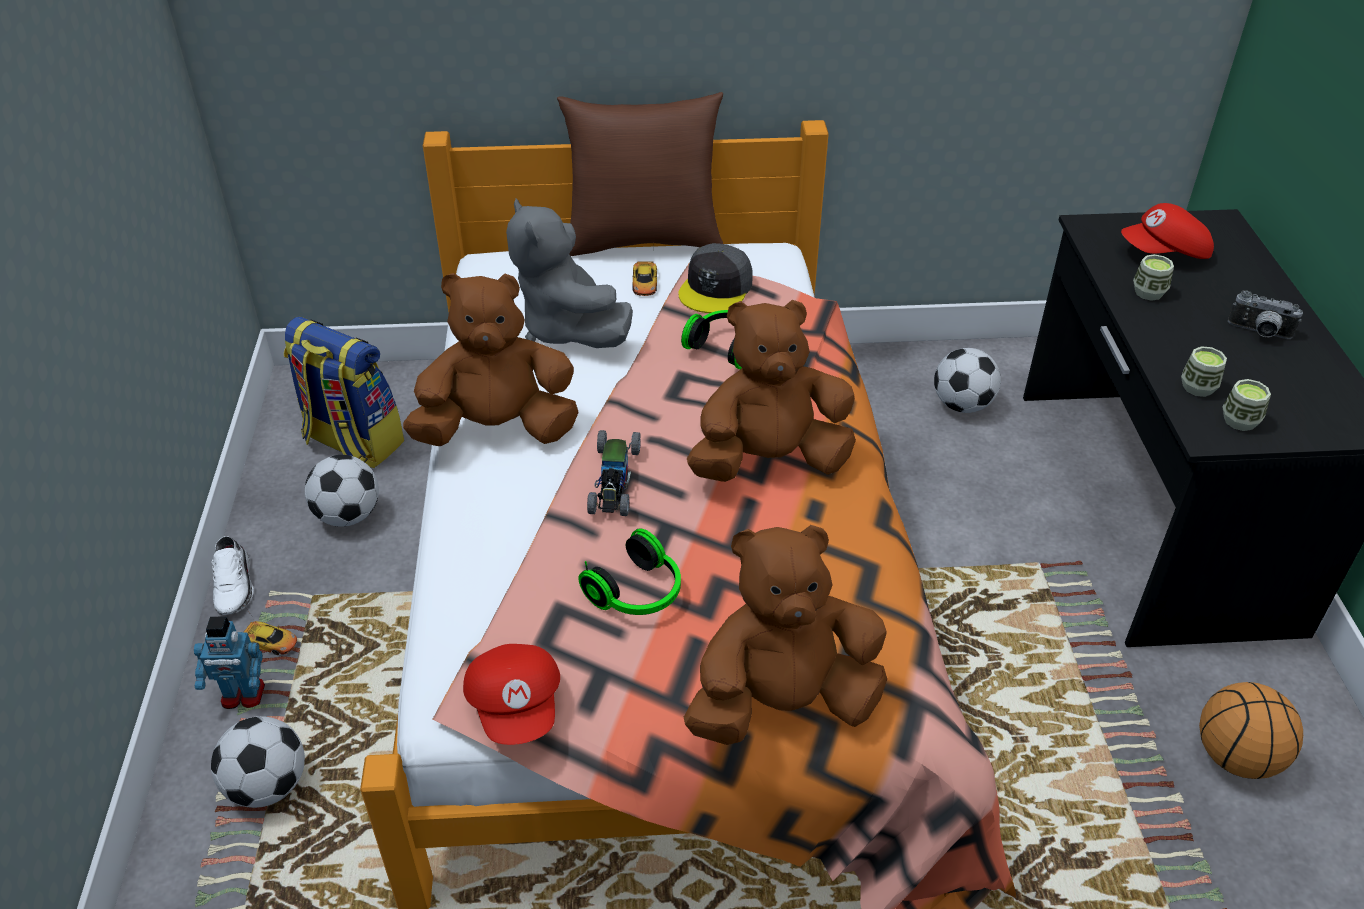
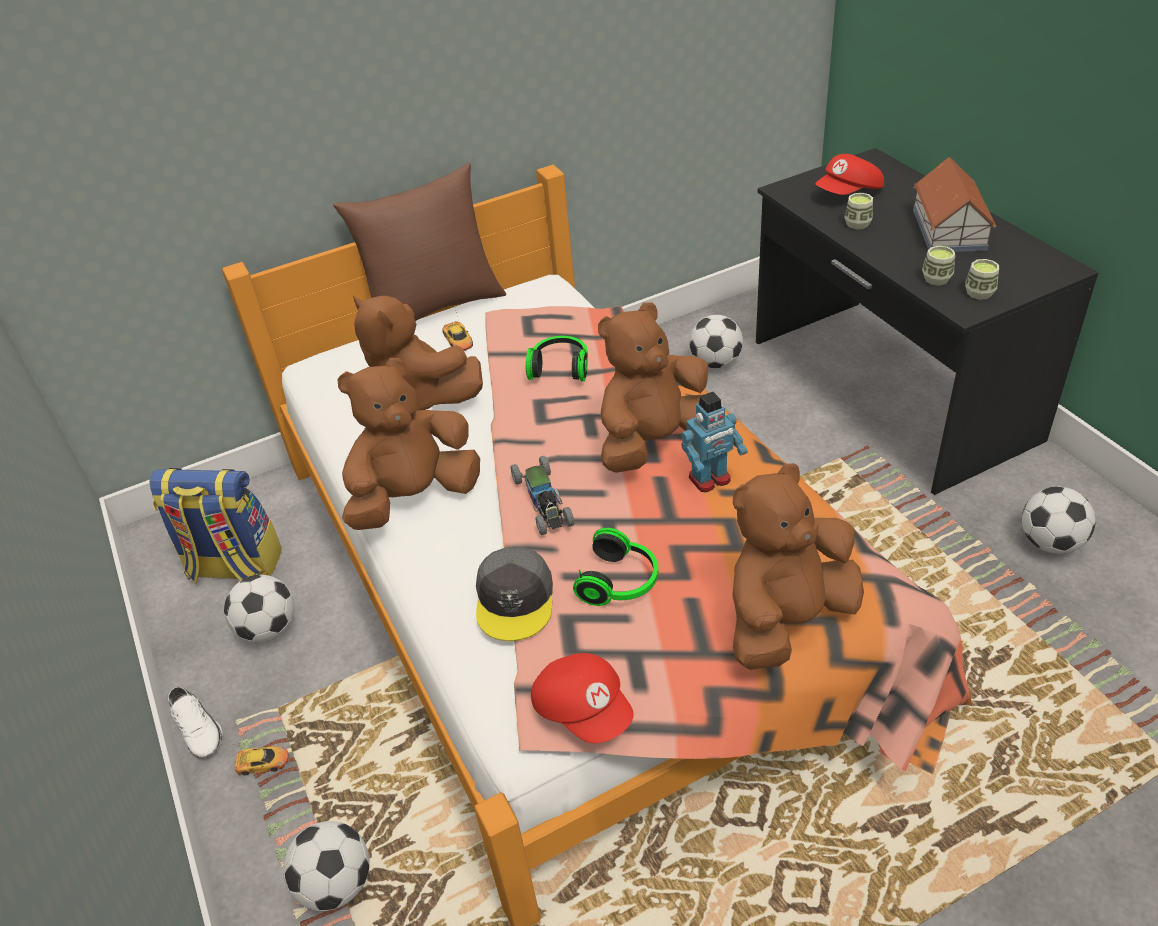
camera: 20 degrees left, 0 degrees up
toy robot [194,617,265,709] -> toy robot moved to [681,392,748,492]
grey plush toy [506,198,633,348] -> brown plush toy [353,296,483,410]
grey cap [678,243,753,313] -> grey cap moved to [476,547,553,641]
basketball [1199,682,1303,779] -> football [1022,487,1096,554]
camera [1228,290,1303,339] -> toy house [913,157,996,252]

